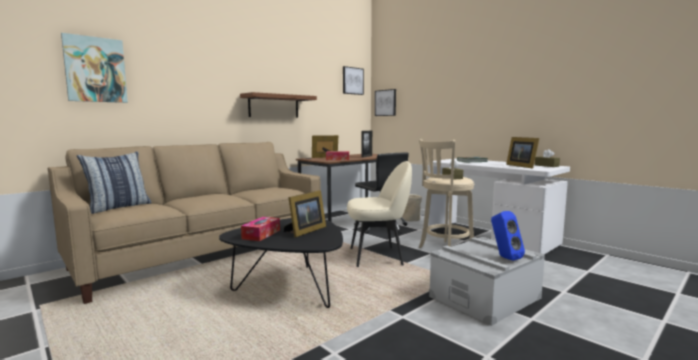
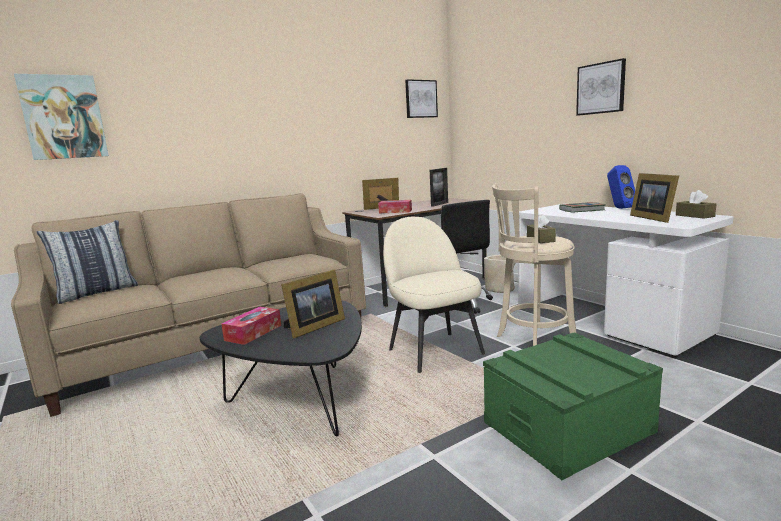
camera: 10 degrees right, 5 degrees up
brown shelf [240,92,317,118] -> none
beige chair [347,161,412,267] -> beige chair turned 120 degrees counterclockwise [383,217,485,373]
picture [375,89,396,116] -> picture moved to [576,58,626,116]
grey storage box [429,237,545,326] -> green storage box [483,332,663,480]
blue speaker [491,211,525,261] -> blue speaker moved to [607,165,635,209]

